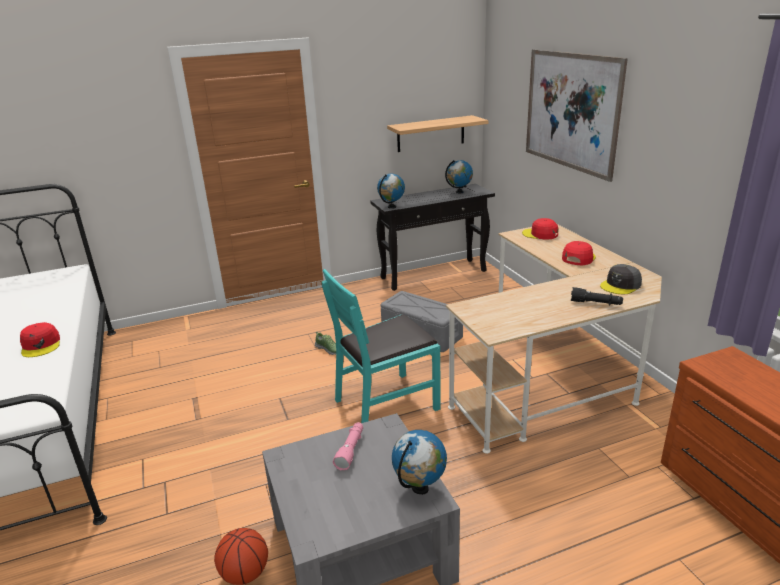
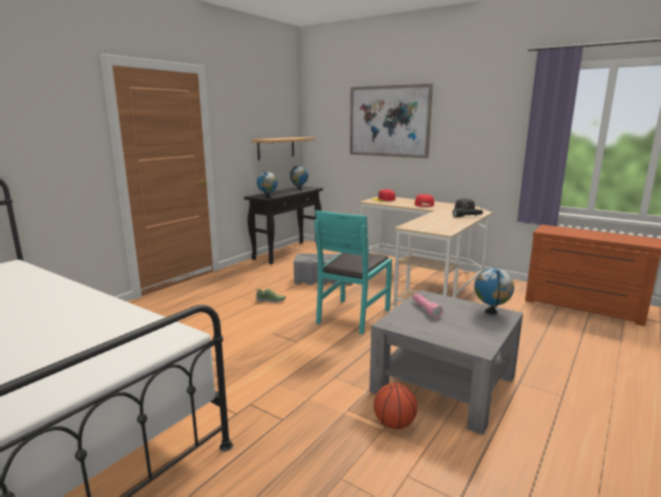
camera: 35 degrees left, 10 degrees down
red cap [20,322,60,357] -> none

